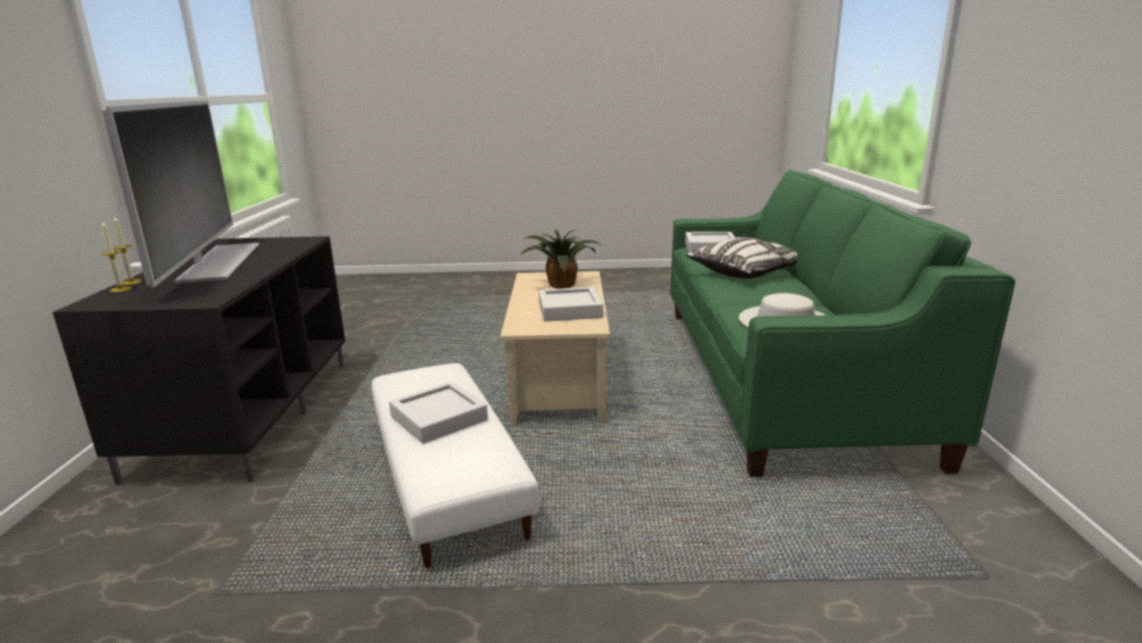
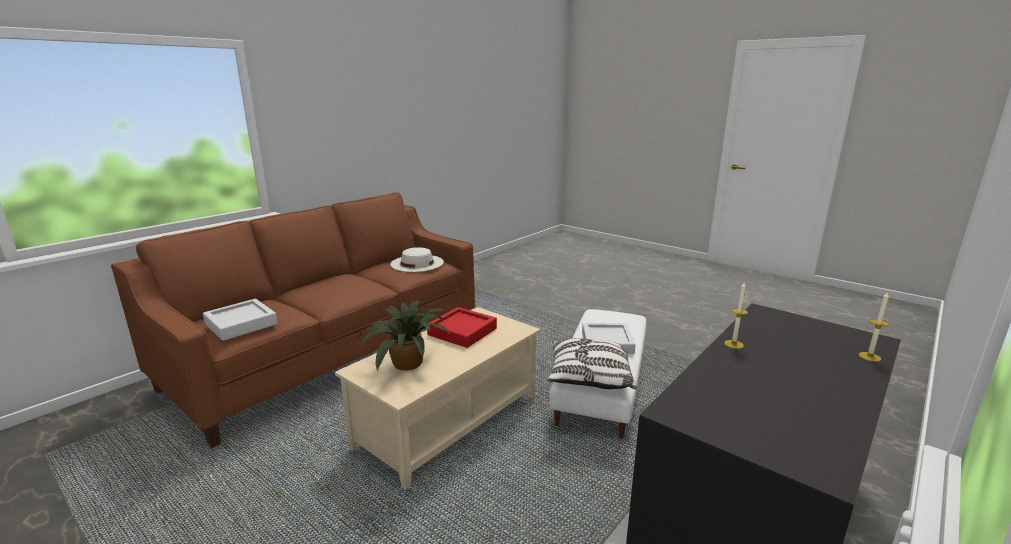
camera: 140 degrees left, 0 degrees up
television [102,100,259,288] -> none
candle [113,216,142,285] -> candle moved to [724,281,748,349]
grey tray [538,287,603,322] -> red tray [427,307,497,348]
green sofa [670,170,1015,477] -> brown sofa [111,192,475,448]
pillow [686,237,797,278] -> pillow moved to [547,338,637,389]

